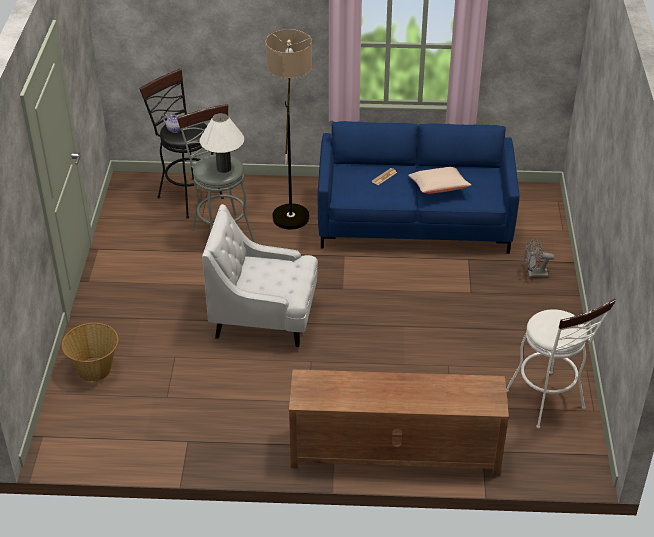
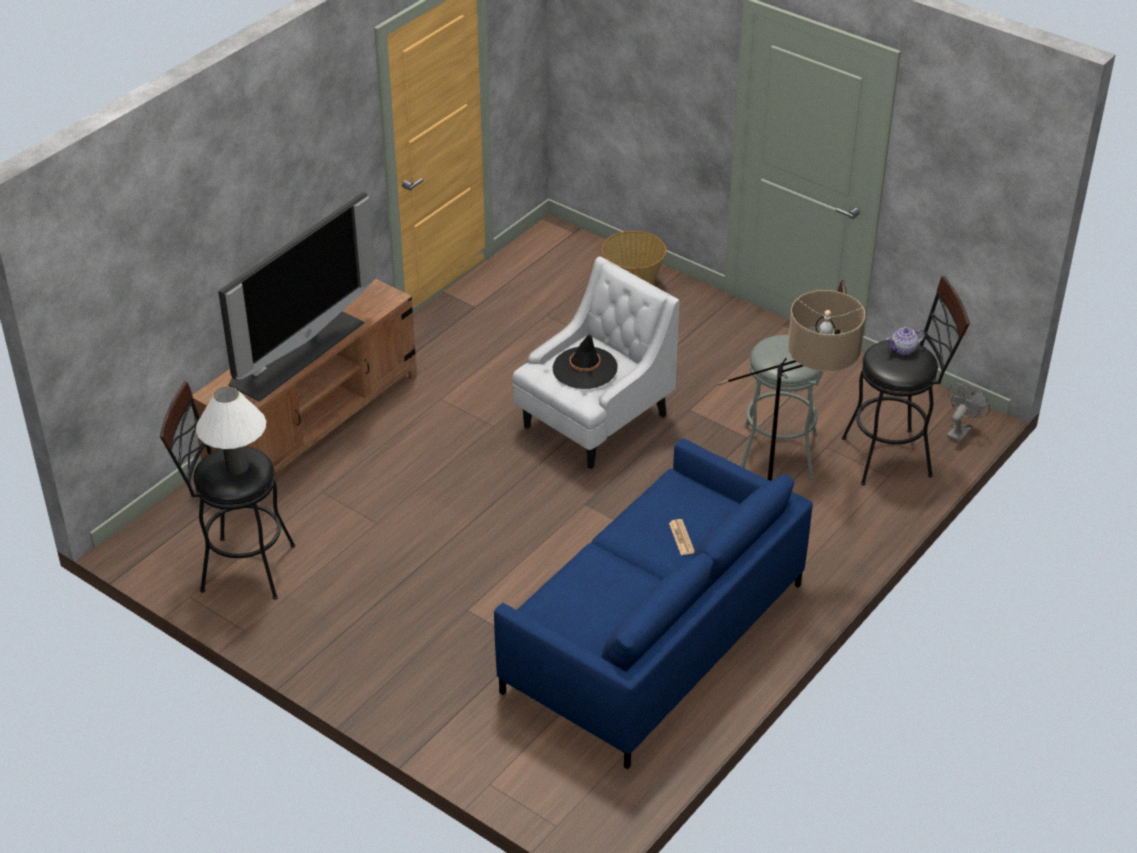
camera: 125 degrees right, 0 degrees up
white table lamp [200,113,244,173] -> white table lamp moved to [196,387,266,474]
beige pillow [408,167,471,194] -> none
white stool [506,299,616,428] -> black stool [160,381,295,600]
grey fan [524,238,555,277] -> grey fan moved to [947,383,990,443]
none -> television [218,192,376,402]
none -> black hat [553,334,617,389]

